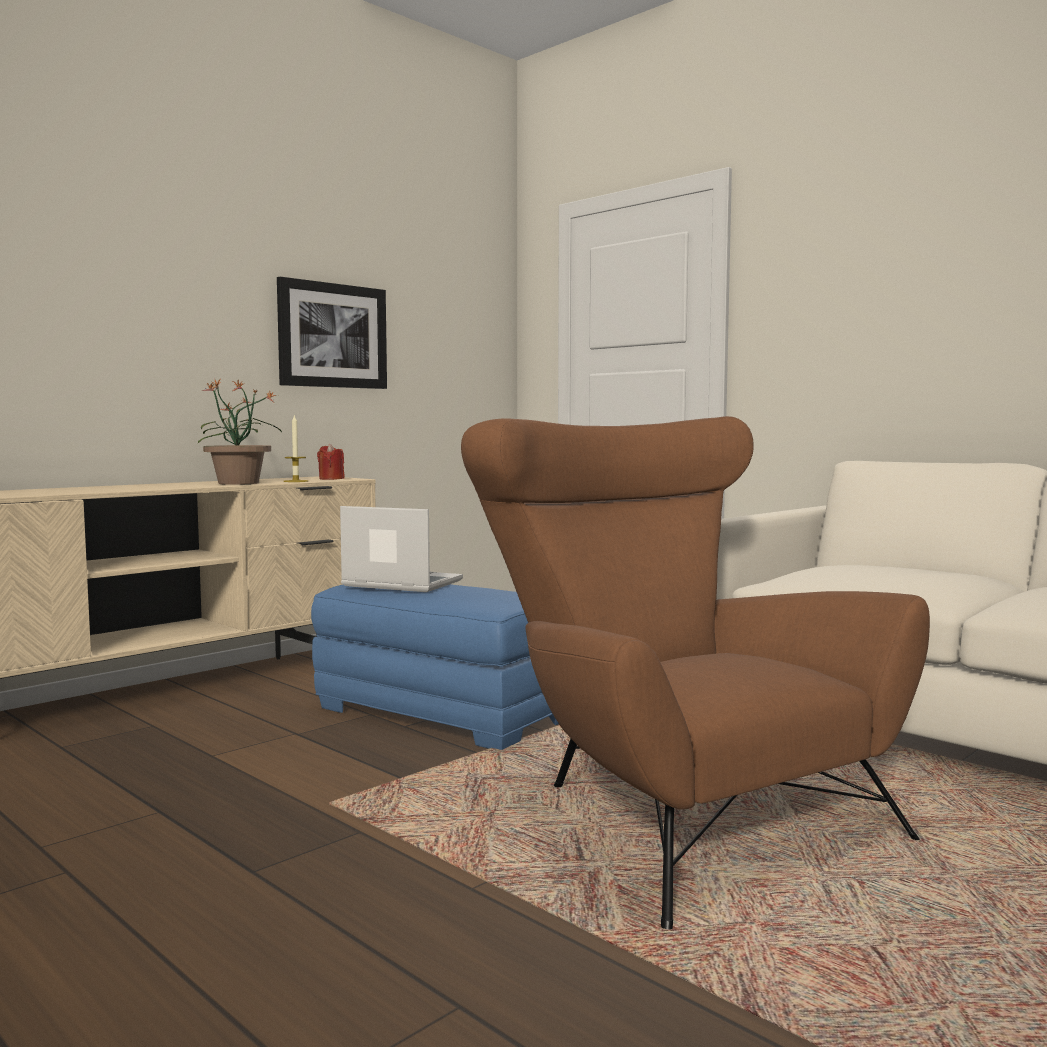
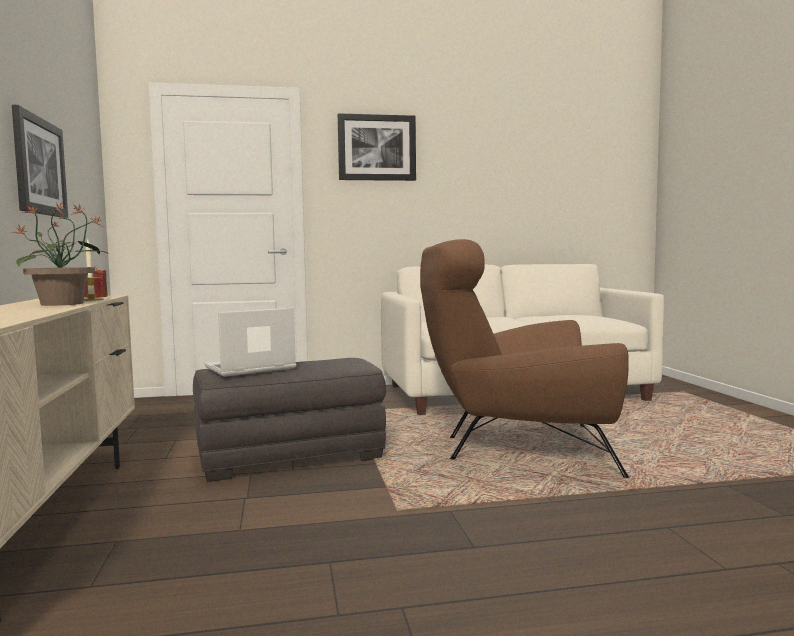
camera: 55 degrees left, 0 degrees up
blue ottoman [311,584,559,750] -> grey ottoman [193,358,386,482]
none -> picture [338,113,416,181]

